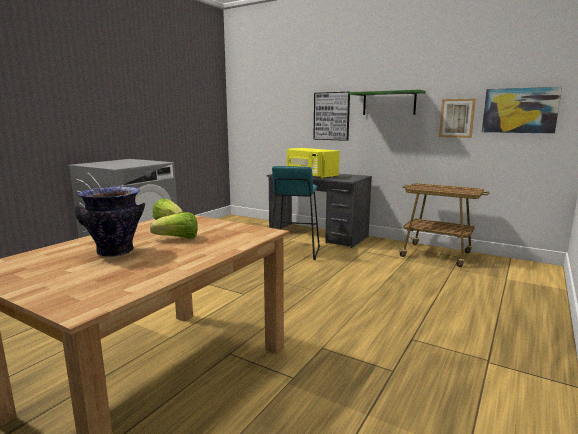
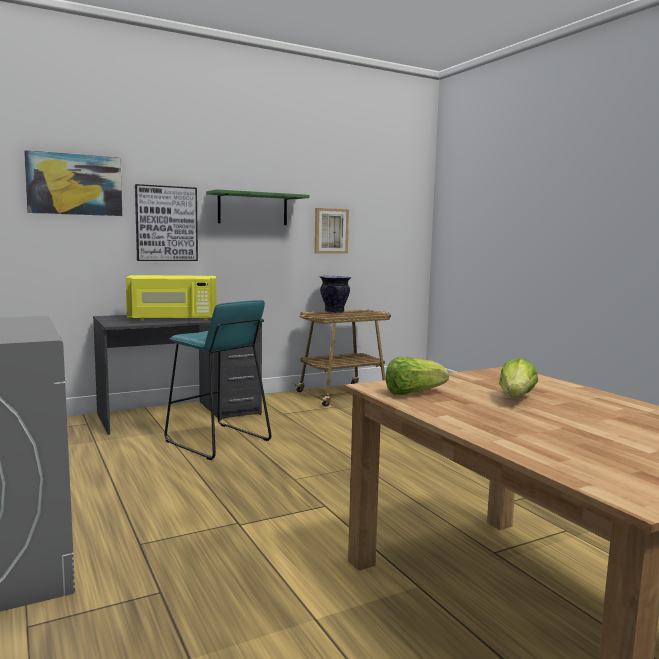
camera: 60 degrees left, 5 degrees down
vase [74,186,145,257] -> vase moved to [320,276,351,313]
picture [482,87,562,134] -> picture moved to [24,150,122,216]

